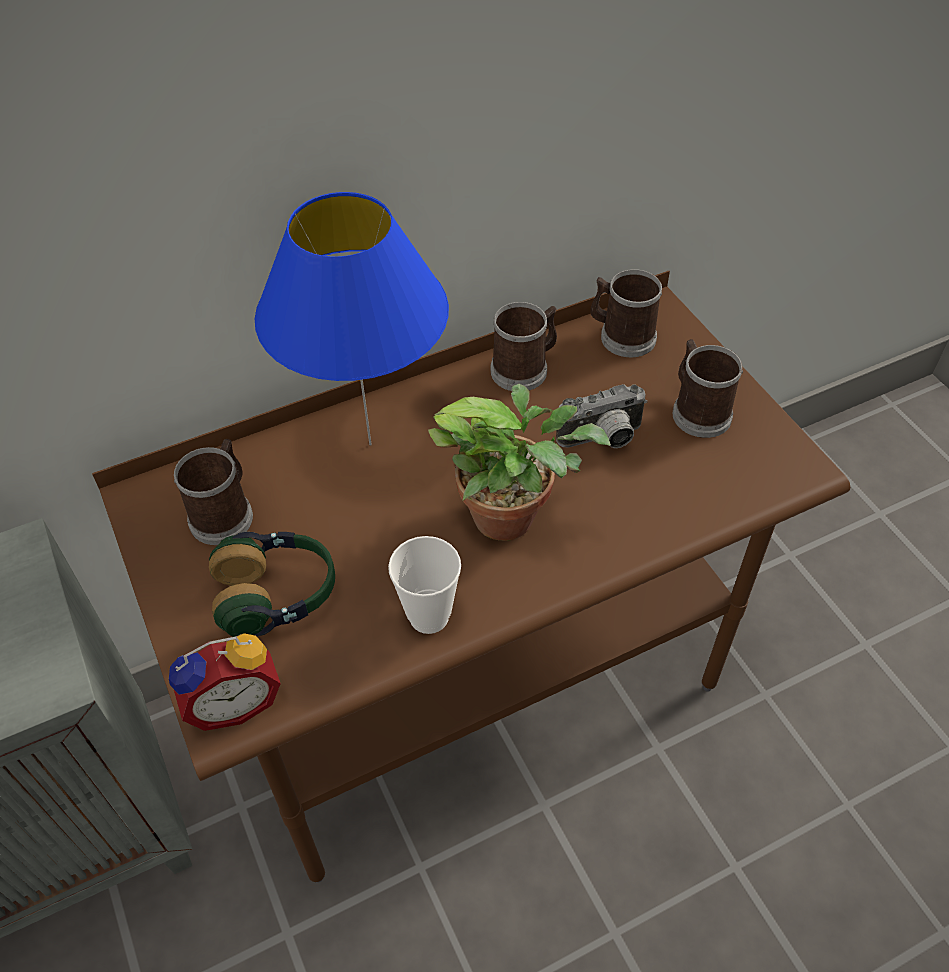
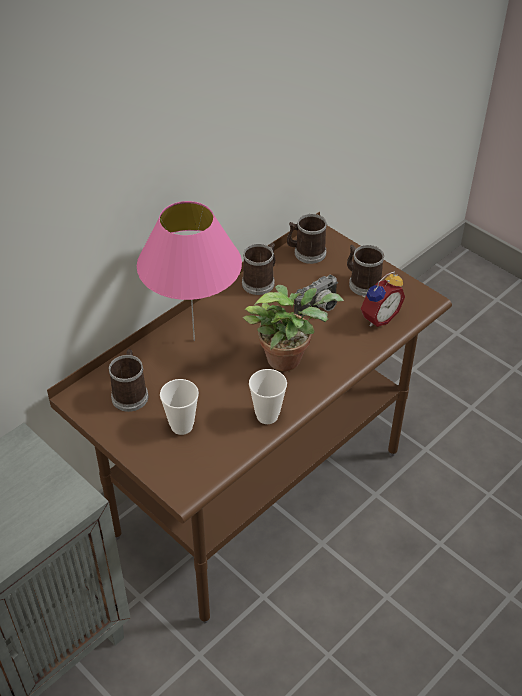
camera: 20 degrees left, 5 degrees down
alarm clock [169,633,281,731] -> alarm clock moved to [361,271,405,327]
headphones [209,532,335,637] -> cup [160,379,199,435]
blue table lamp [255,192,449,446] -> pink table lamp [137,201,242,341]

